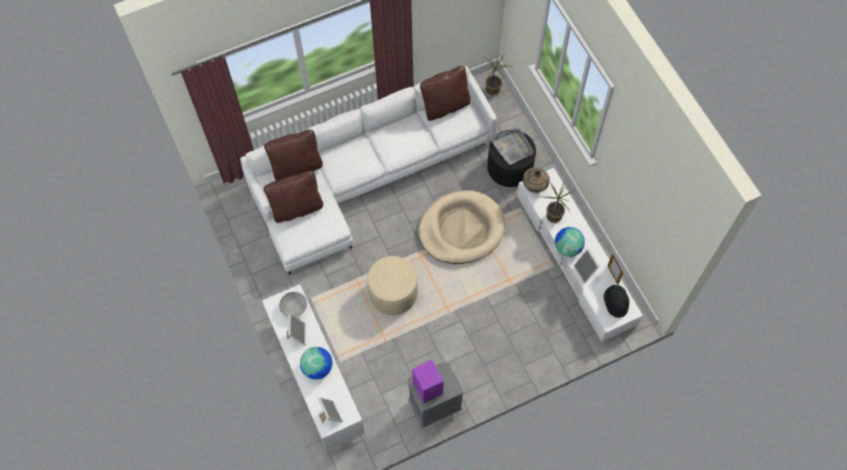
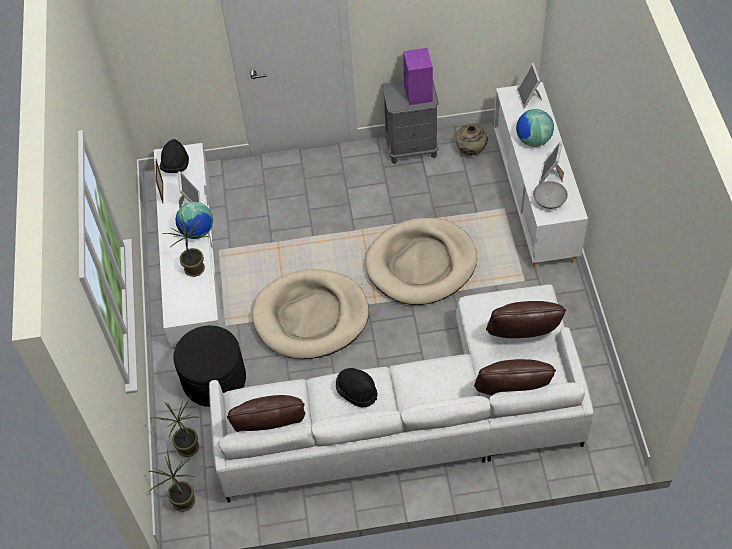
camera: 160 degrees left, 10 degrees down
beige ottoman [367,256,417,315] -> beige dog bed [365,218,478,305]
grey tray [491,128,533,165] -> none
beige vase [523,168,550,193] -> beige vase moved to [456,124,488,155]
none -> potted plant [149,397,199,457]
none -> black hat [336,368,377,407]

